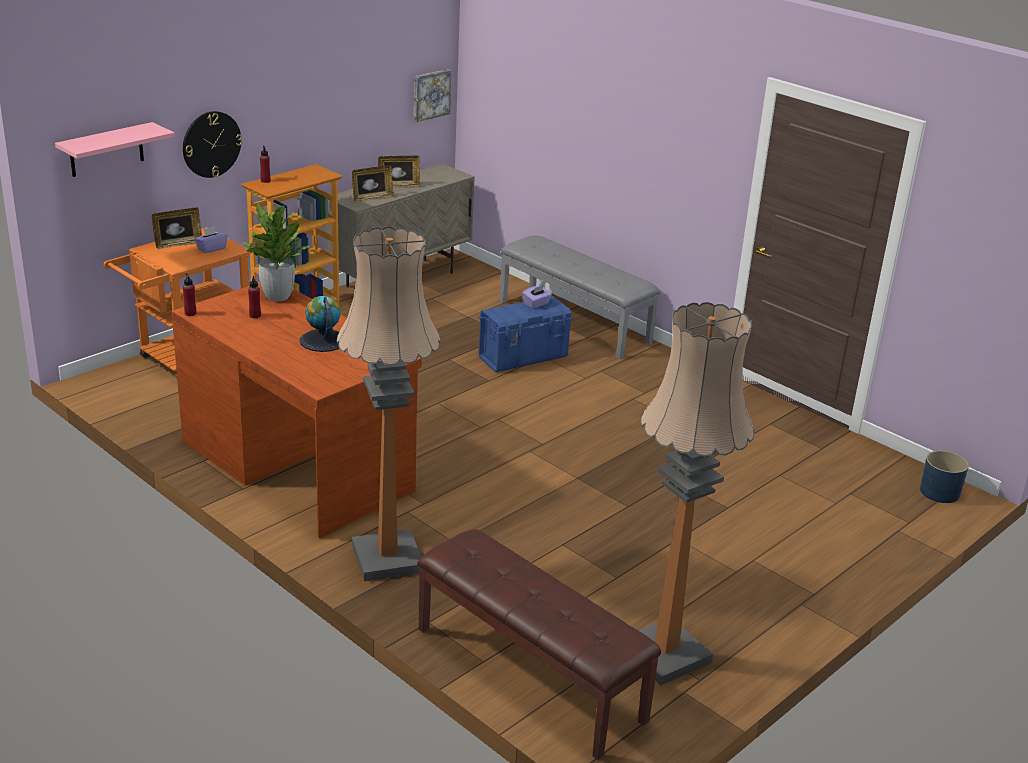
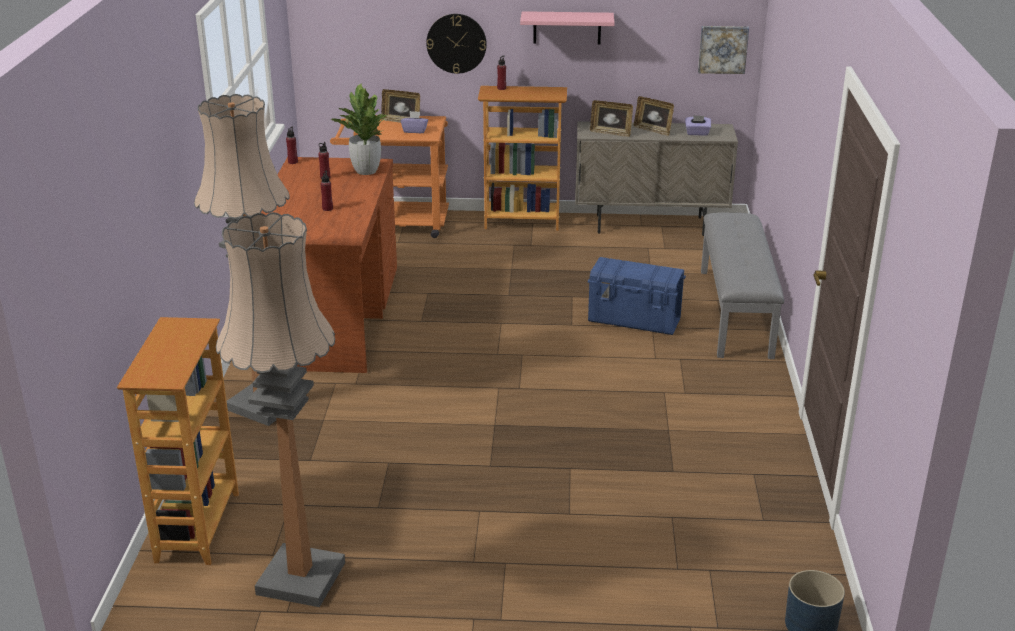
camera: 50 degrees right, 0 degrees up
pink shelf [55,122,175,177] -> pink shelf moved to [520,11,615,45]
globe [300,296,340,352] -> red bottle [320,170,333,211]
brown bench [417,529,661,760] -> bookcase [117,317,239,565]
purple tissue box [522,285,552,309] -> purple tissue box moved to [685,115,711,136]

